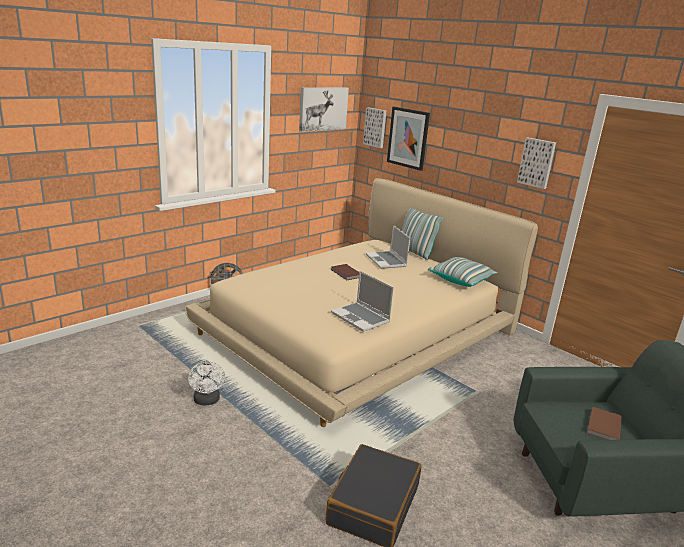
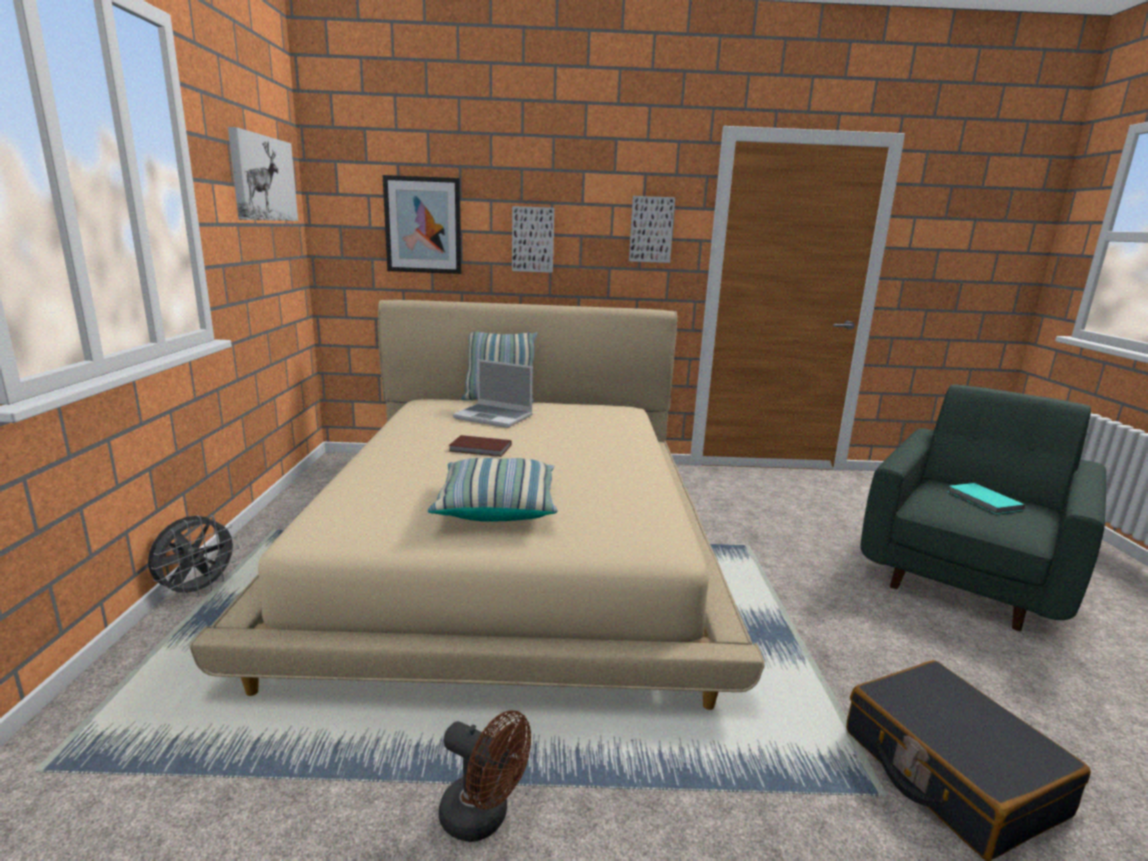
camera: 45 degrees left, 5 degrees down
white fan [188,361,225,405] -> brown fan [439,710,531,842]
laptop [331,271,394,332] -> none
picture [363,107,386,148] -> picture moved to [512,206,554,273]
pillow [428,257,498,287] -> pillow moved to [428,458,558,522]
brown book [587,407,622,440] -> turquoise book [947,483,1025,514]

